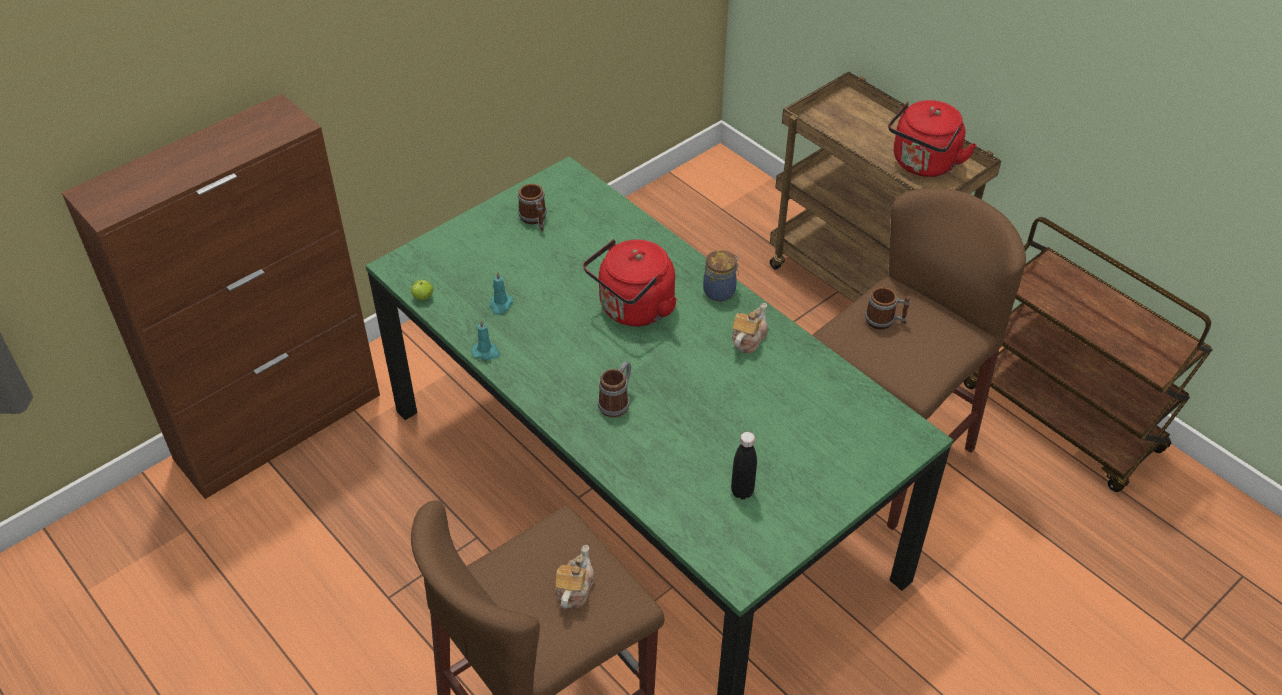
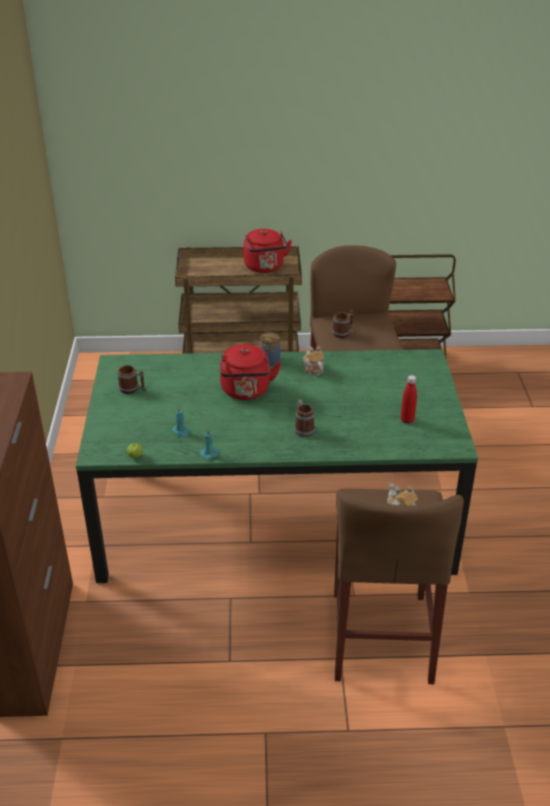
camera: 50 degrees left, 10 degrees down
black bottle [731,432,757,499] -> red bottle [401,375,417,424]

